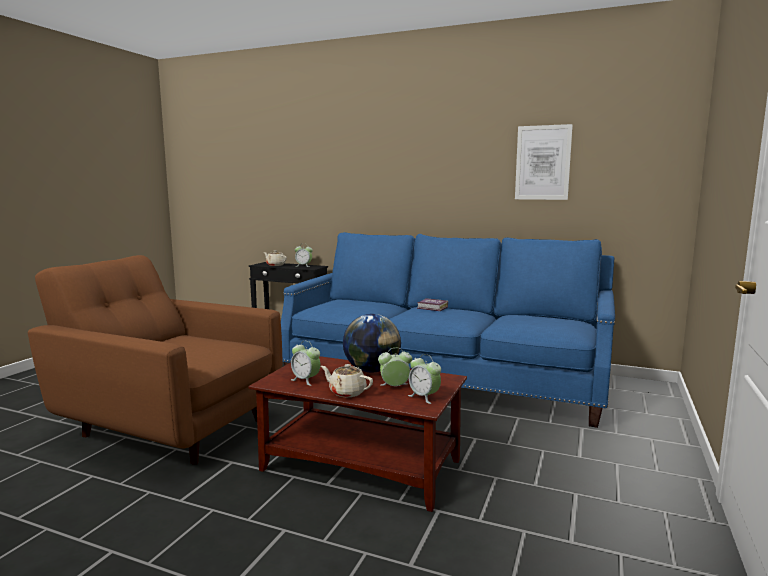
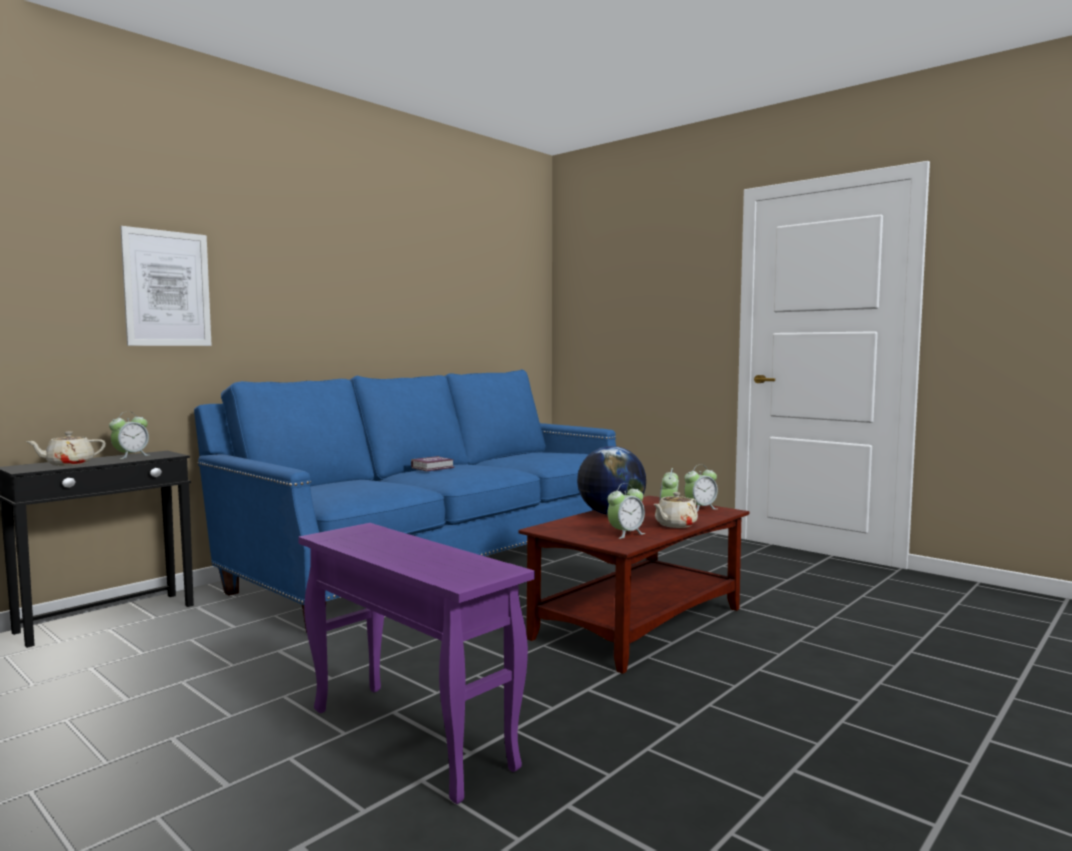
camera: 70 degrees left, 5 degrees down
brown armchair [28,255,283,465] -> purple side table [298,523,535,804]
picture [515,124,573,200] -> picture moved to [120,226,212,346]

